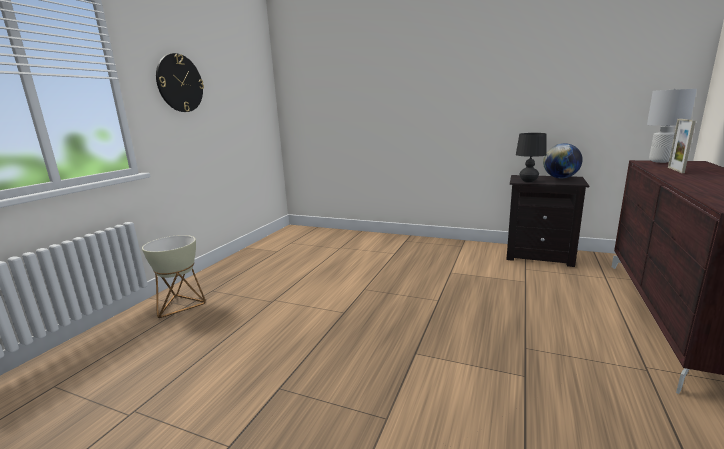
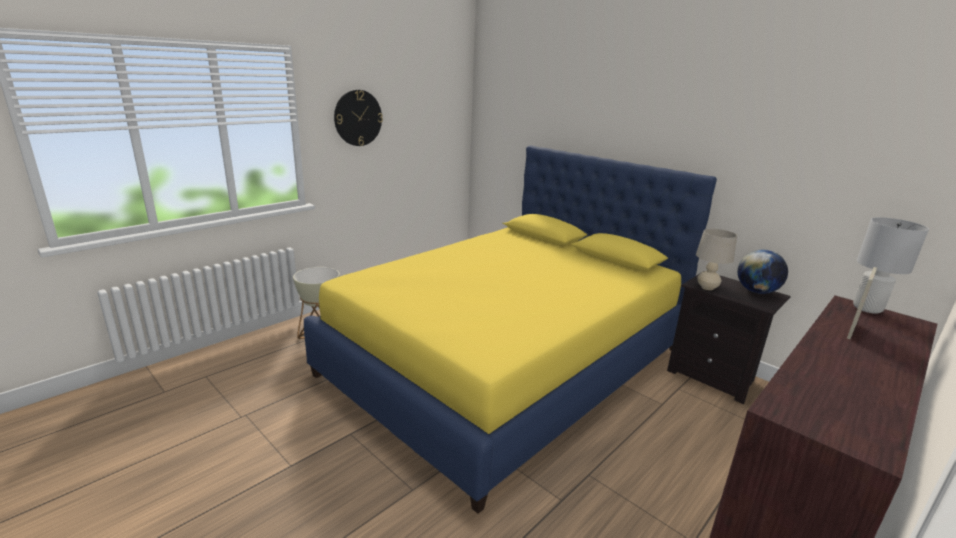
camera: 20 degrees right, 5 degrees up
black table lamp [516,133,546,183] -> beige table lamp [696,228,737,290]
none -> yellow bed [304,145,717,514]

